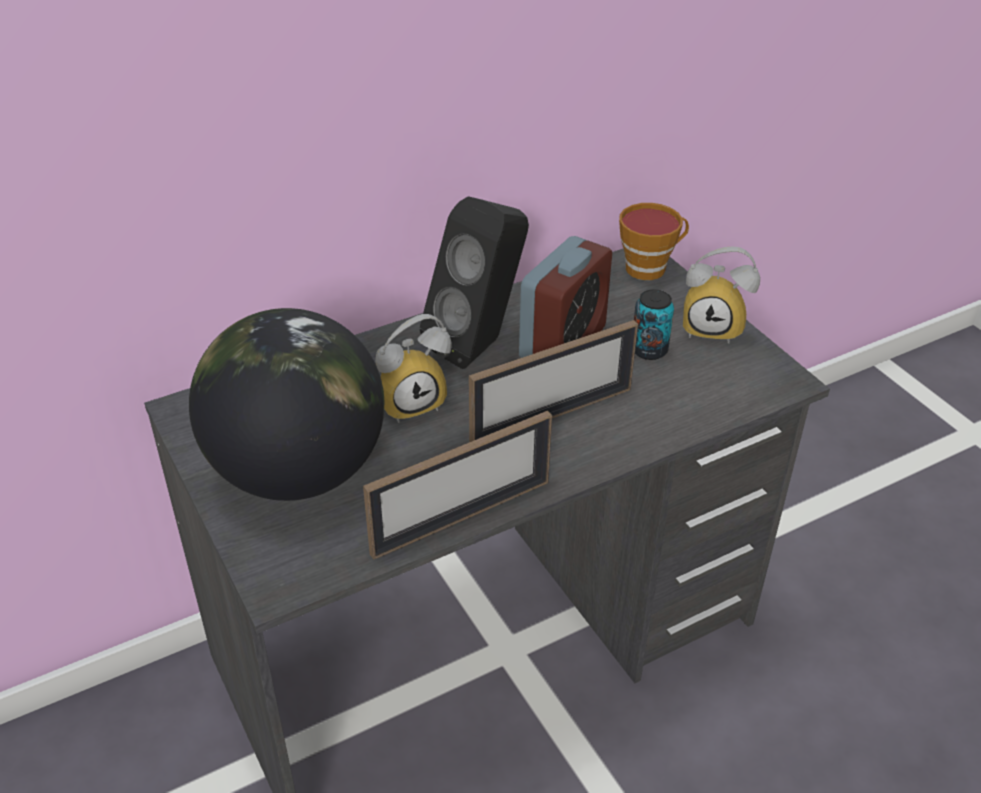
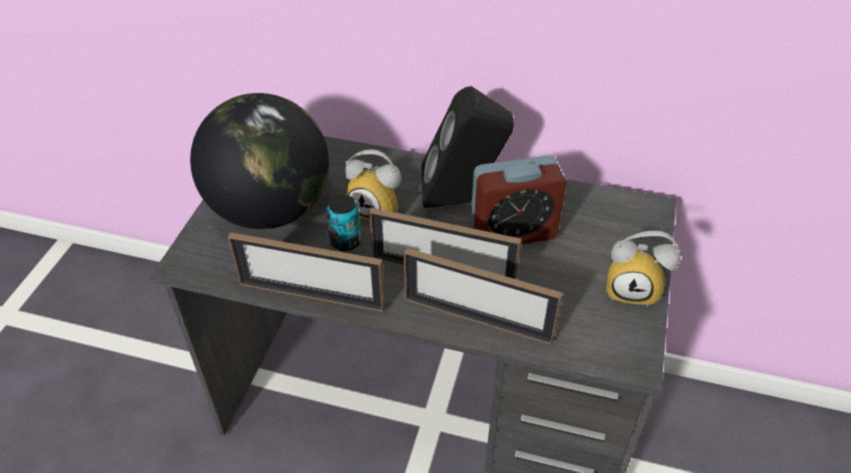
camera: 45 degrees right, 5 degrees up
cup [619,203,689,280] -> none
can [634,289,674,360] -> can moved to [326,195,361,251]
alarm clock [683,247,760,344] -> alarm clock turned 45 degrees counterclockwise [606,231,681,307]
none -> picture frame [404,248,563,345]

